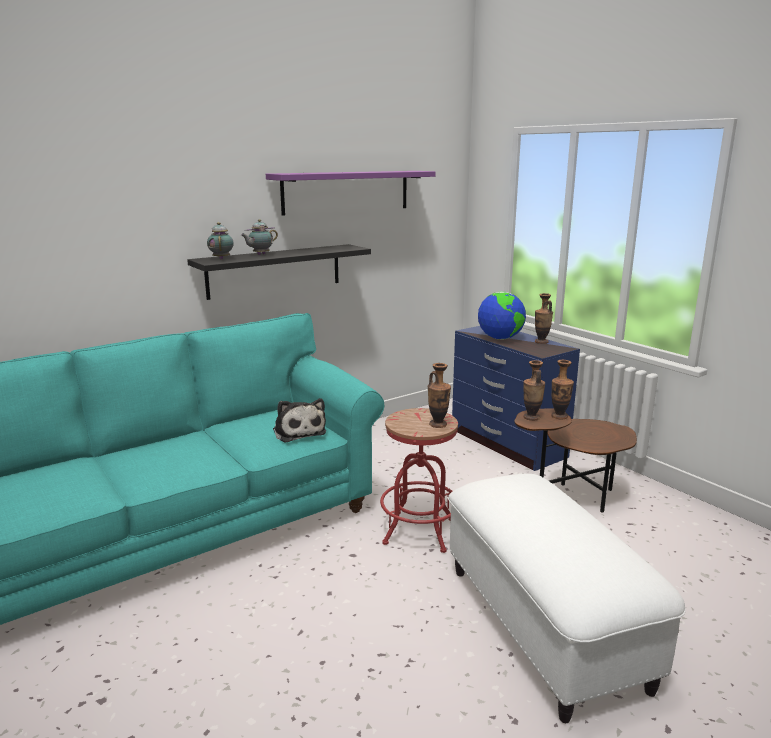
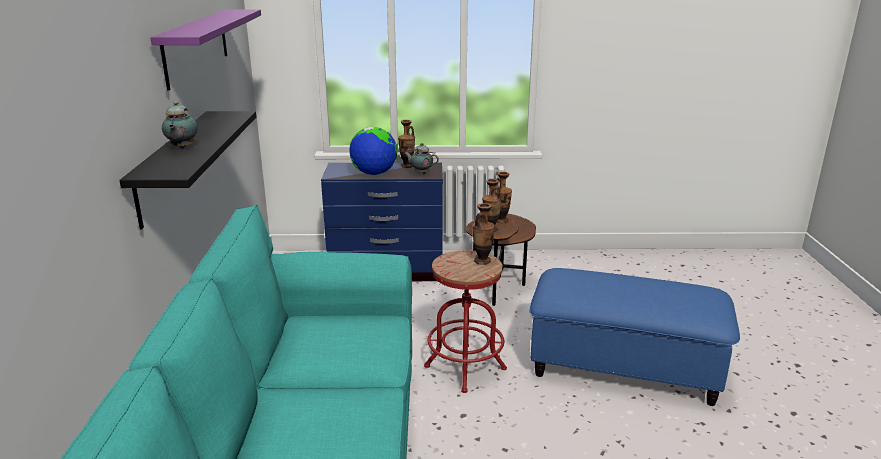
camera: 55 degrees left, 5 degrees up
teapot [207,222,234,260] -> teapot moved to [404,143,439,174]
plush toy [273,398,326,443] -> none
white ottoman [447,474,686,723] -> blue ottoman [530,268,740,406]

